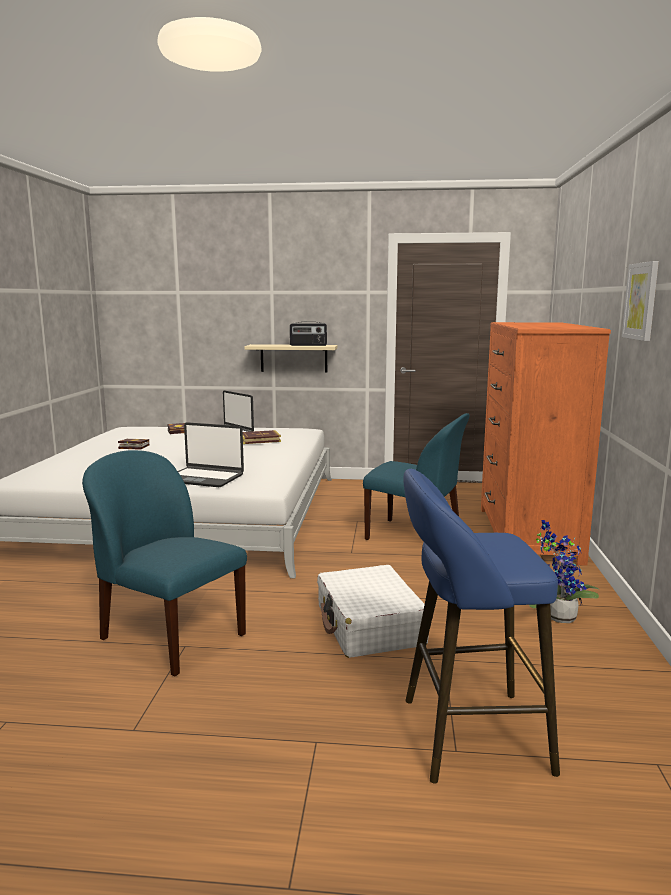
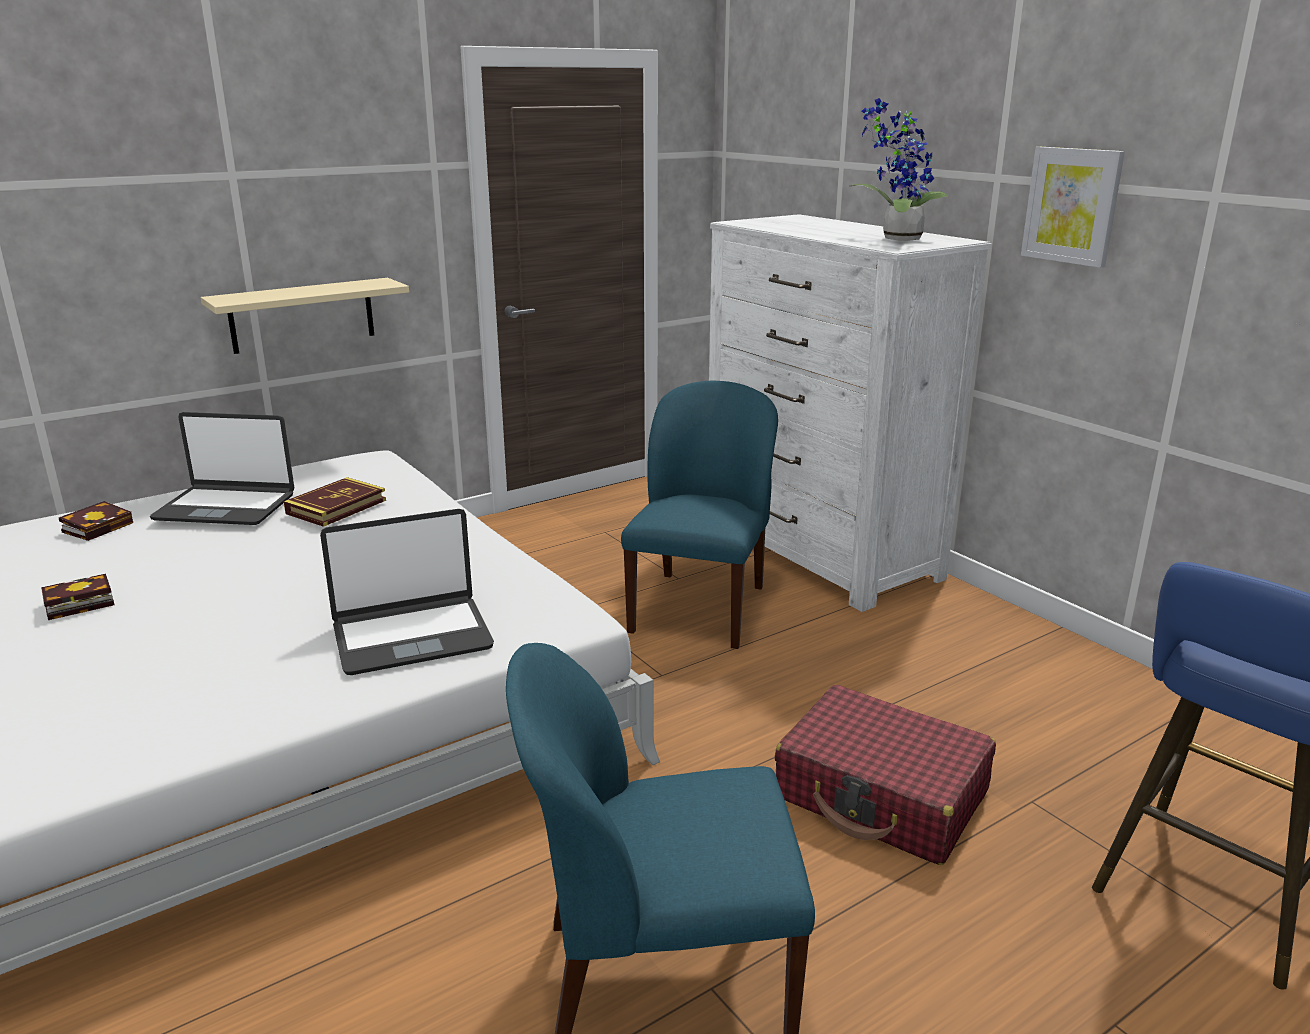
camera: 40 degrees left, 10 degrees up
radio [290,322,327,346] -> none
white suitcase [317,565,429,658] -> red suitcase [774,685,996,865]
blue chair [363,413,469,540] -> blue chair turned 60 degrees counterclockwise [621,381,778,649]
orange dresser [481,322,611,566] -> white dresser [709,214,992,612]
potted plant [529,520,599,623] -> potted plant moved to [851,98,948,241]

